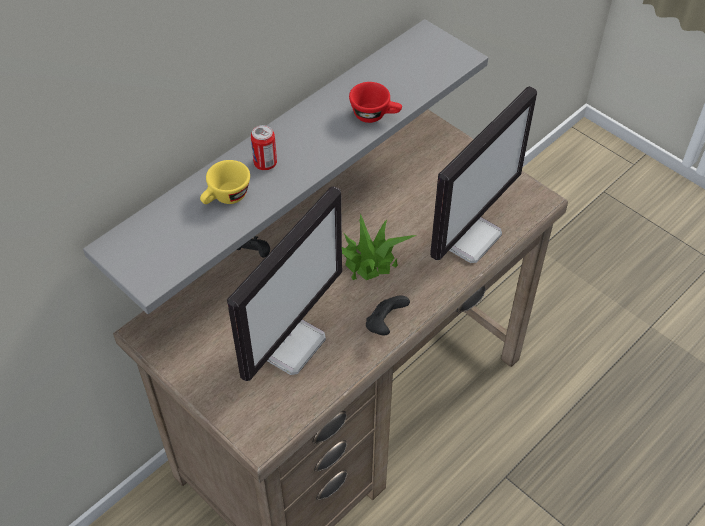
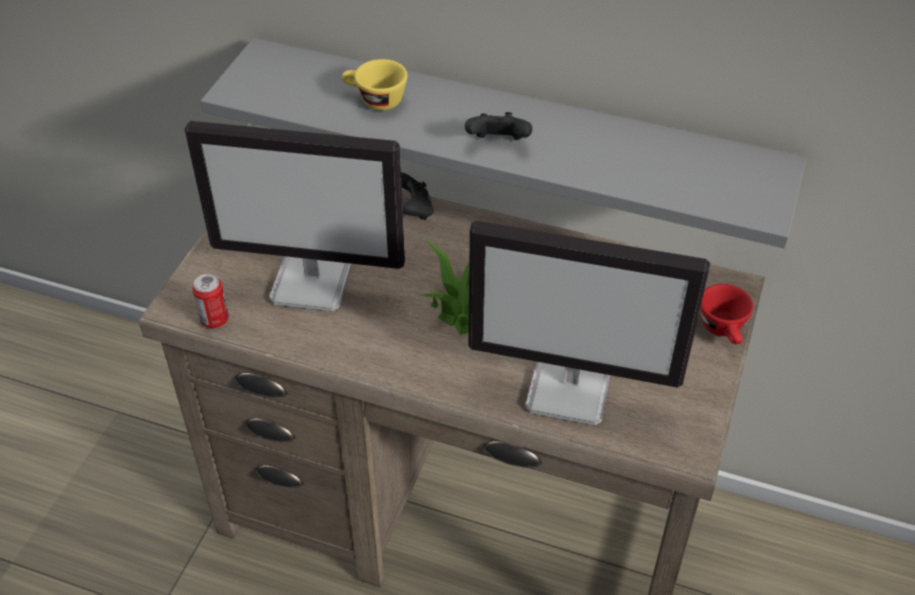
camera: 65 degrees right, 5 degrees down
can [251,125,277,170] -> can moved to [192,274,229,328]
red cup [349,82,402,123] -> red cup moved to [700,284,753,344]
black game controller [366,296,410,335] -> black game controller moved to [465,112,532,140]

